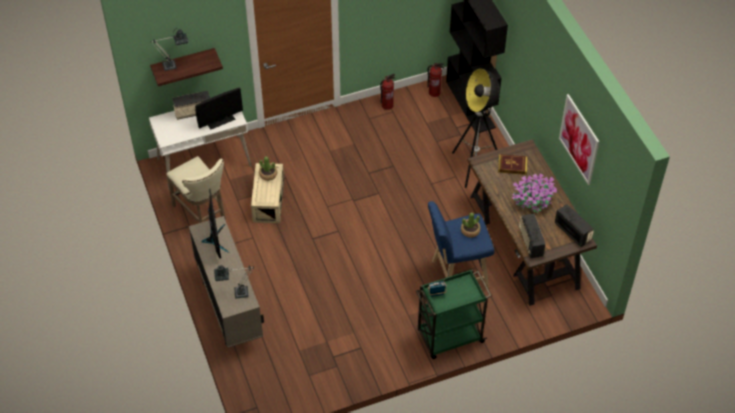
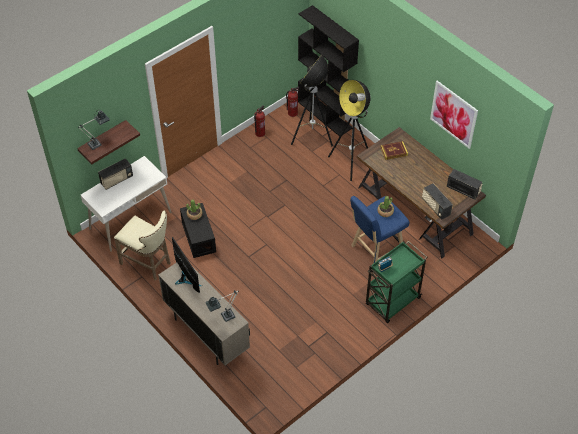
camera: 20 degrees left, 0 degrees up
monitor [195,87,243,129] -> none
beige storage box [251,163,284,223] -> black storage box [180,203,216,258]
potted plant [512,173,557,214] -> none
none -> floor lamp [291,55,333,146]

